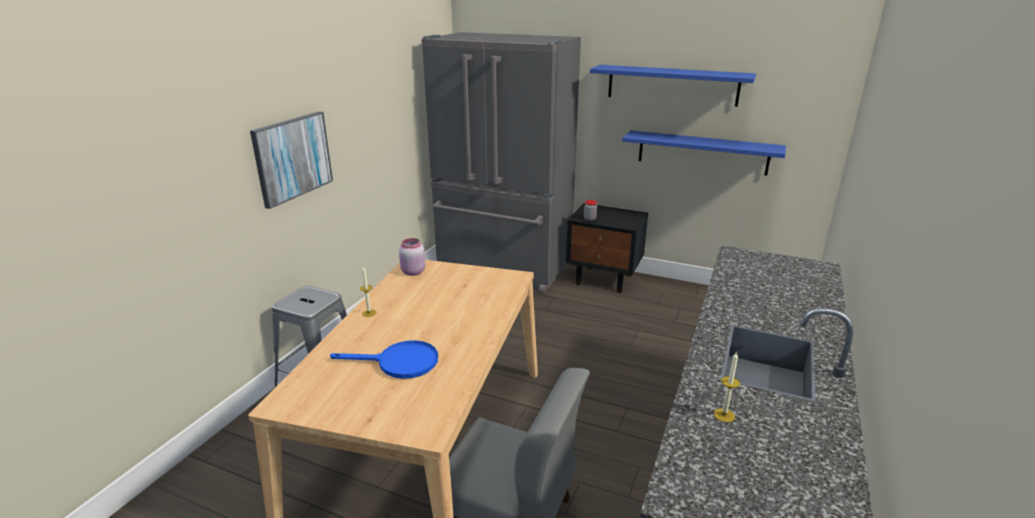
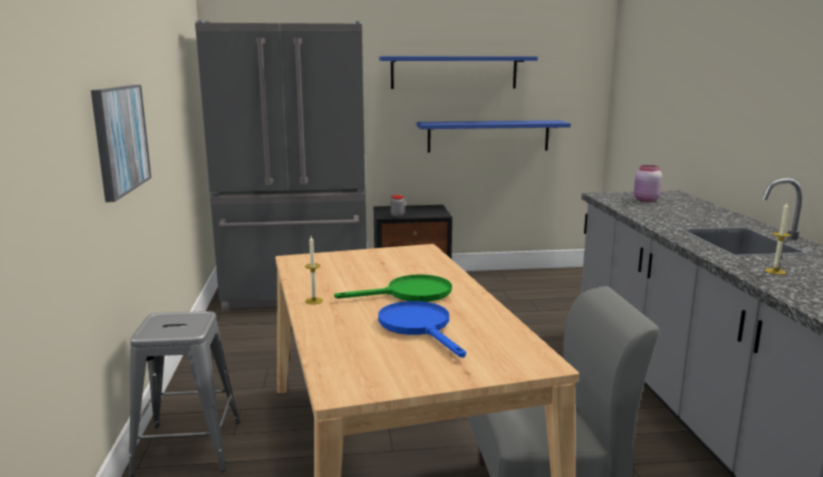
camera: 30 degrees left, 10 degrees down
blue frying pan [330,340,438,379] -> blue frying pan turned 90 degrees counterclockwise [378,301,466,357]
pink jar [399,238,425,276] -> pink jar moved to [634,165,662,202]
none -> green frying pan [334,274,452,302]

